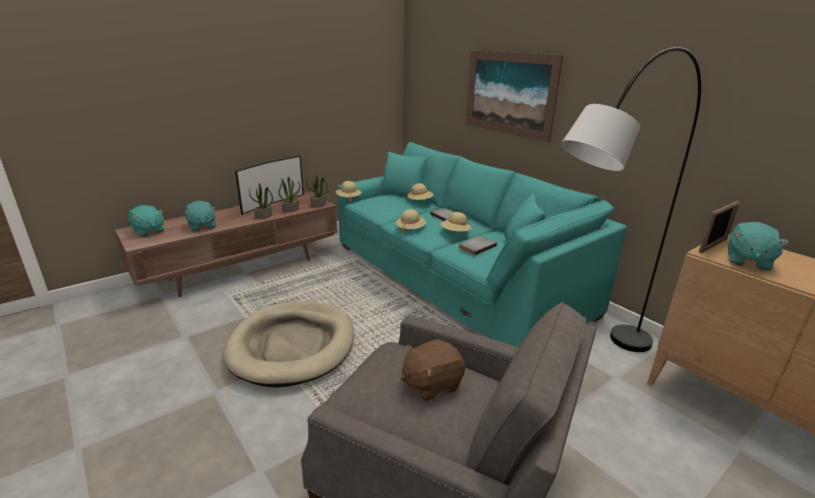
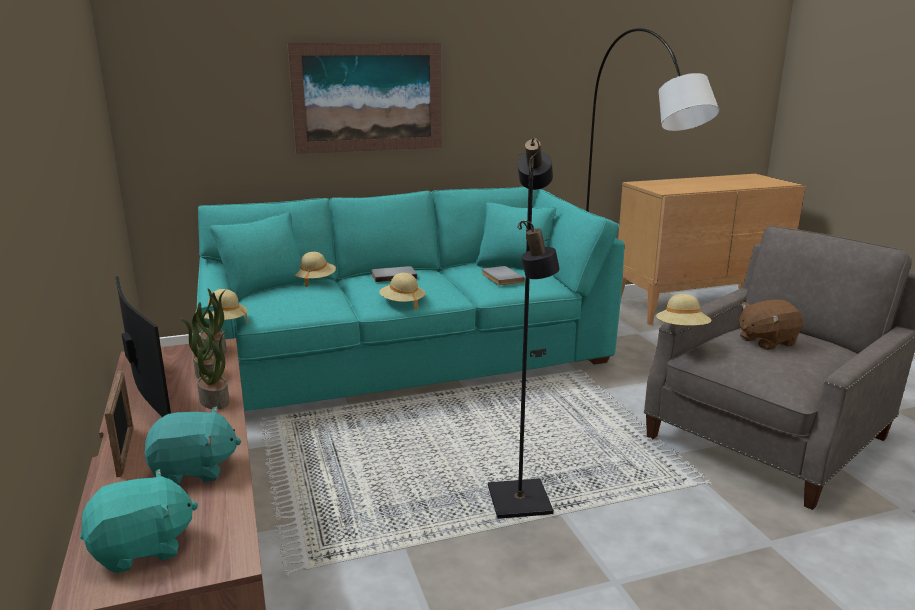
camera: 70 degrees left, 5 degrees down
beige dog bed [223,302,354,387] -> black floor lamp [488,138,560,519]
brown plush toy [401,339,465,401] -> brown plush toy turned 75 degrees clockwise [740,300,803,350]
beige hat [440,212,471,232] -> beige hat moved to [656,294,711,326]
picture frame [699,201,739,253] -> picture frame moved to [105,371,134,477]
turquoise plush toy [728,222,789,271] -> none

